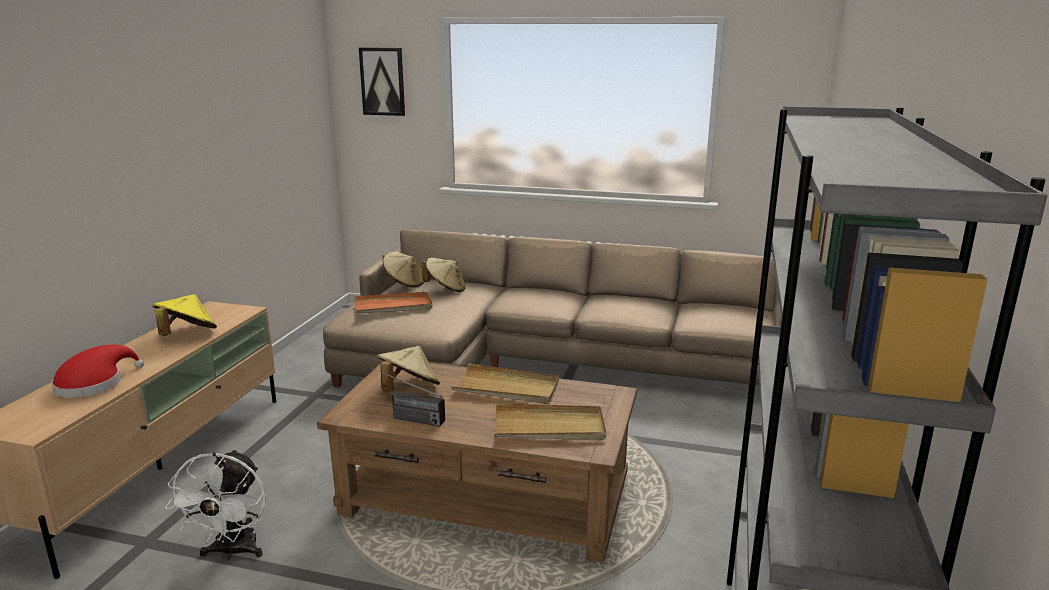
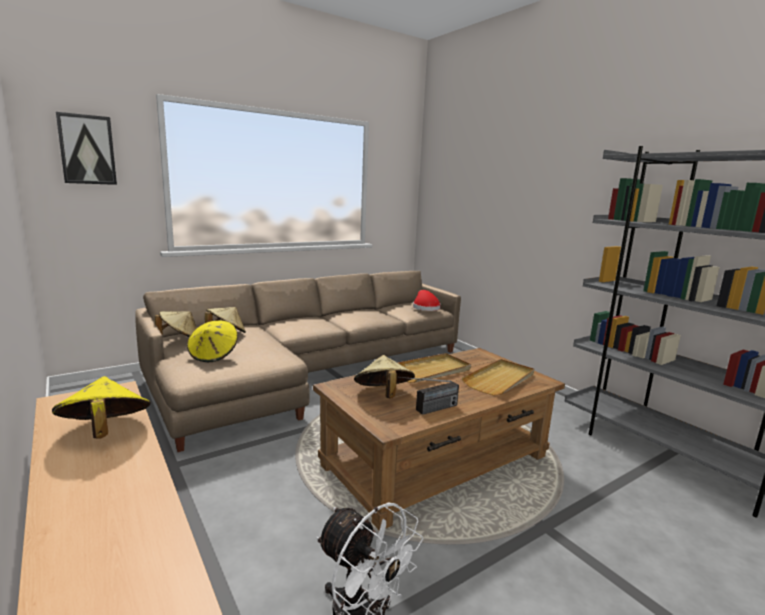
camera: 50 degrees left, 5 degrees down
red hat [51,344,144,398] -> red hat moved to [413,290,441,311]
orange tray [354,292,432,314] -> yellow hat [187,320,238,362]

